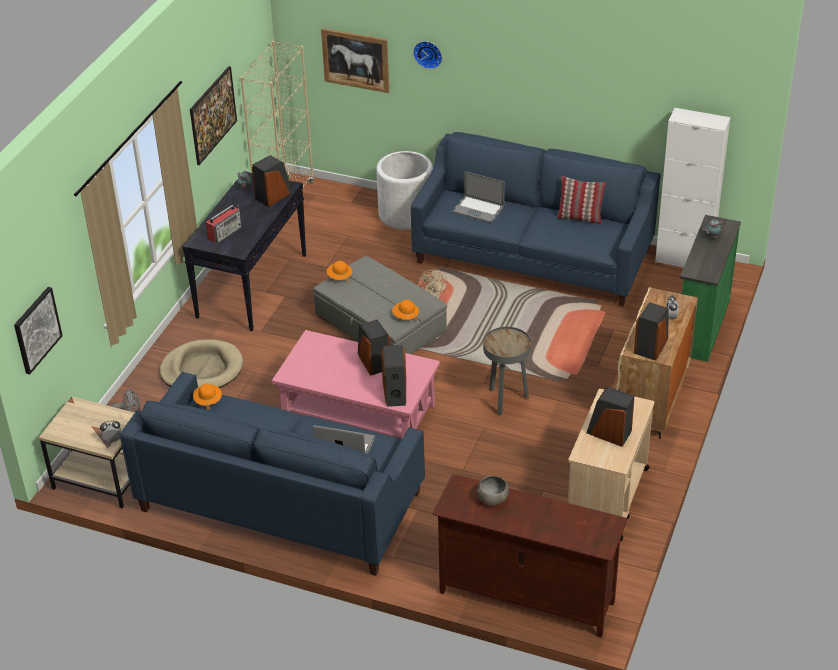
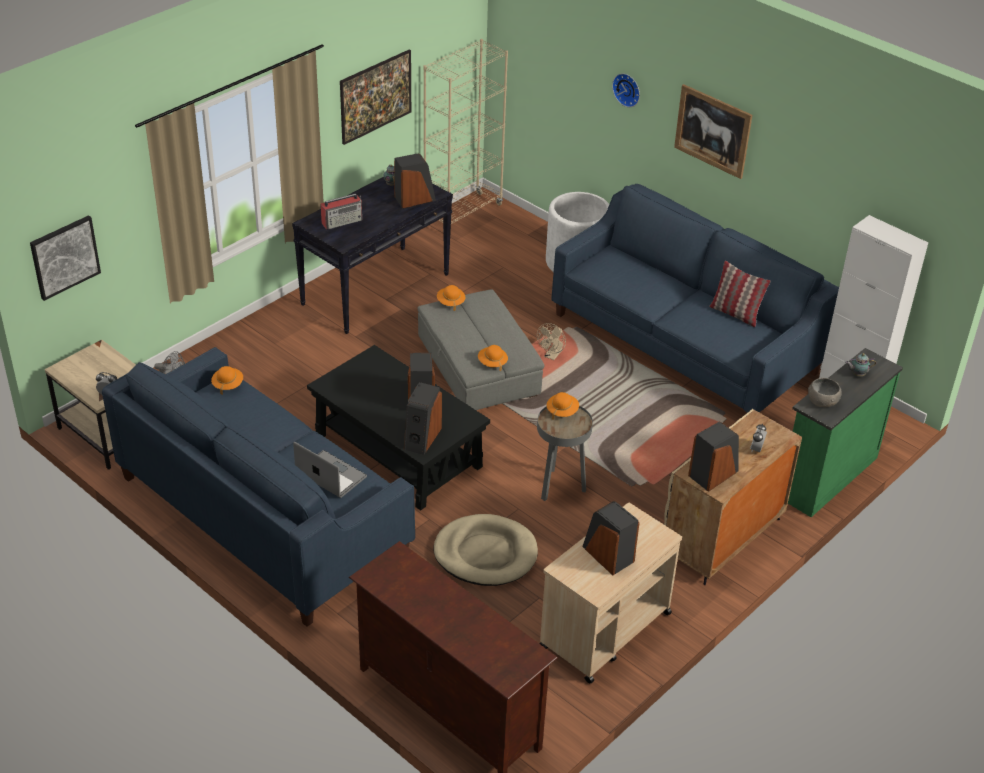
camera: 20 degrees right, 0 degrees up
beige dog bed [160,340,243,388] -> beige dog bed moved to [433,514,538,586]
pink coffee table [272,330,440,439] -> black coffee table [307,345,490,510]
picture [321,28,389,93] -> picture moved to [674,84,752,179]
laptop [452,171,505,223] -> none
grey bowl [477,476,509,506] -> grey bowl moved to [808,378,841,407]
none -> orange hat [547,392,579,420]

